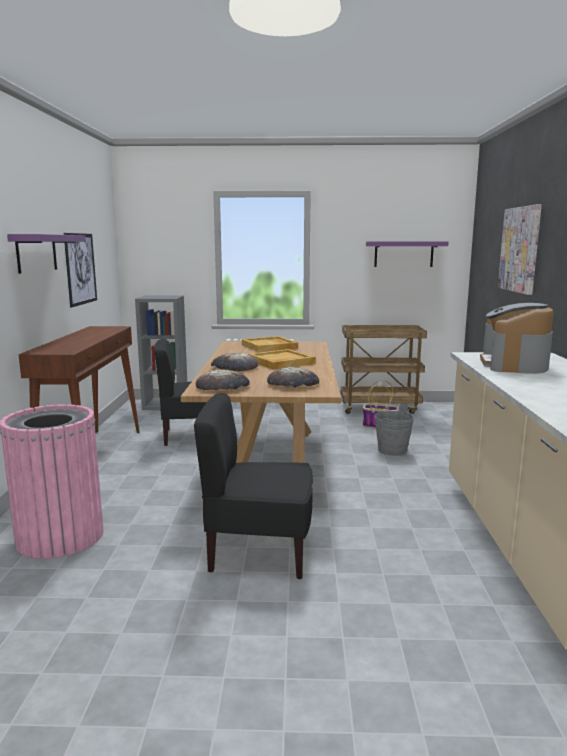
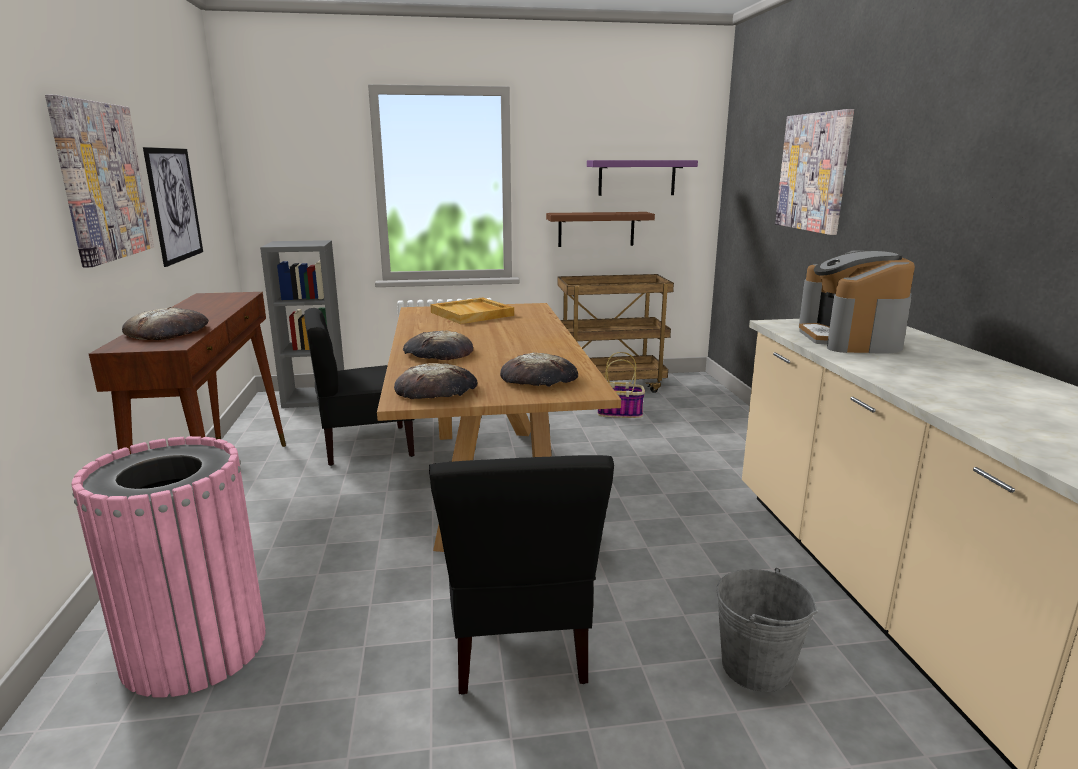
camera: 10 degrees left, 5 degrees up
purple shelf [7,234,86,274] -> picture [45,95,154,267]
black chair [194,393,313,579] -> black chair turned 90 degrees counterclockwise [429,455,614,695]
beige tray [249,349,316,370] -> none
grey bucket [375,410,414,456] -> grey bucket moved to [717,568,817,692]
none -> bread [122,307,209,340]
none -> brown shelf [546,212,655,247]

